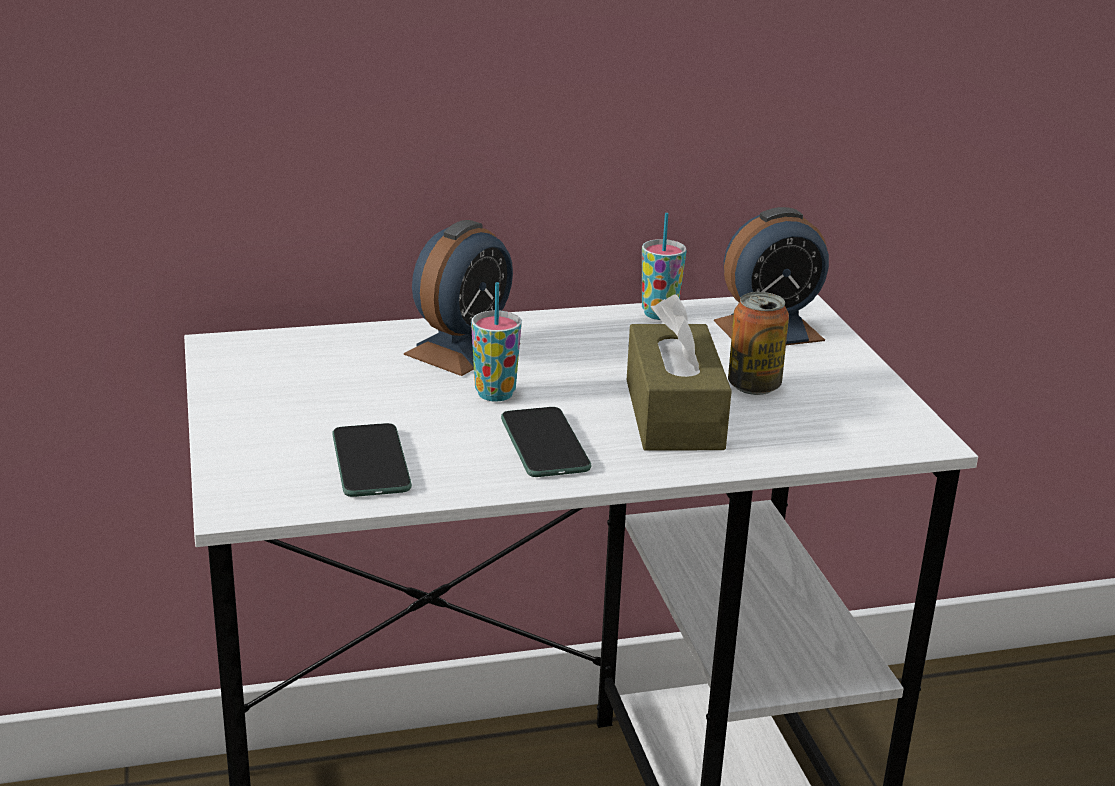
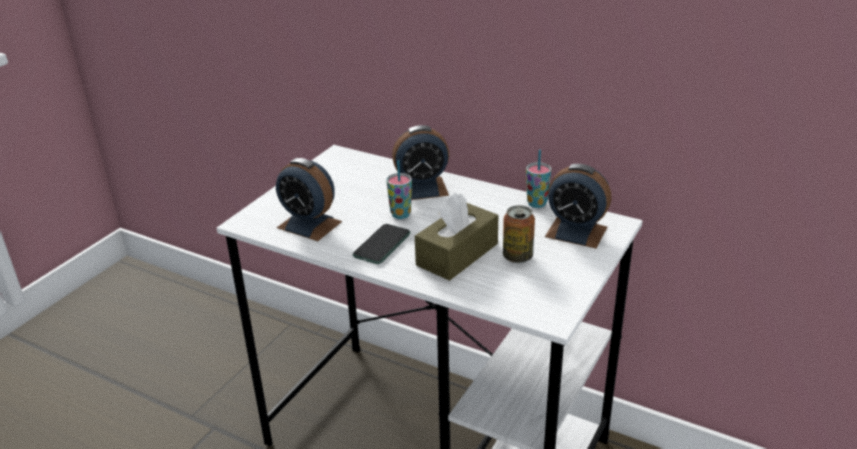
camera: 45 degrees right, 5 degrees up
phone [332,423,412,497] -> alarm clock [276,158,342,241]

